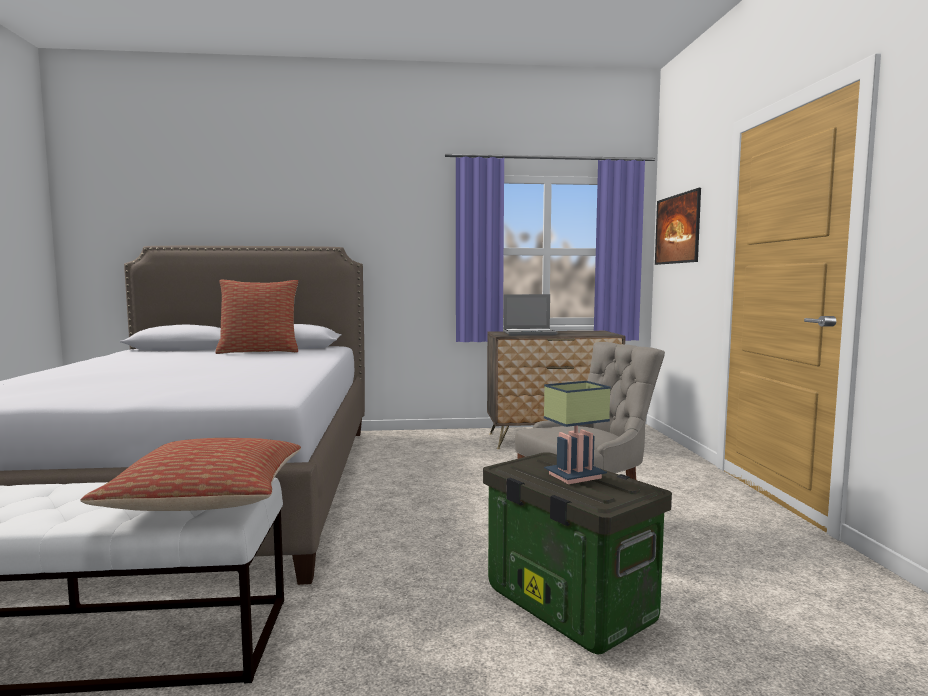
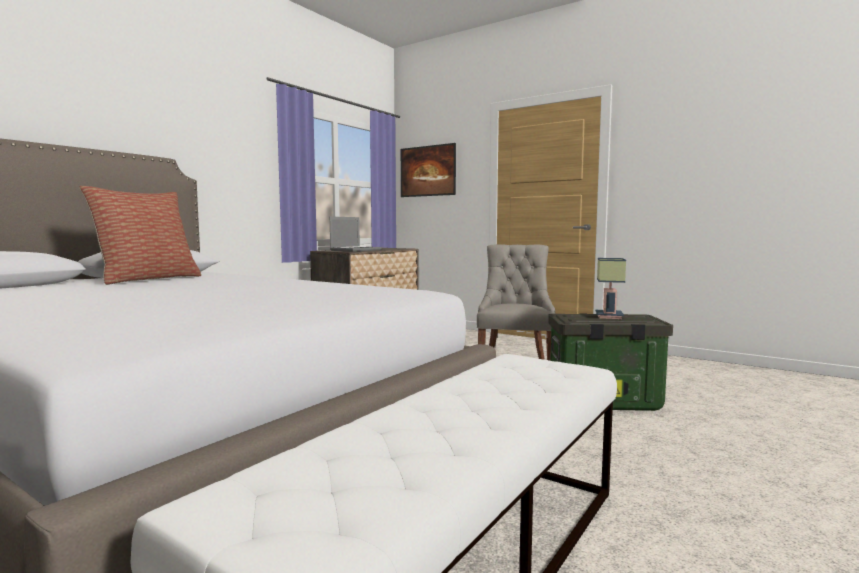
camera: 50 degrees left, 0 degrees up
pillow [80,438,301,511] -> none

